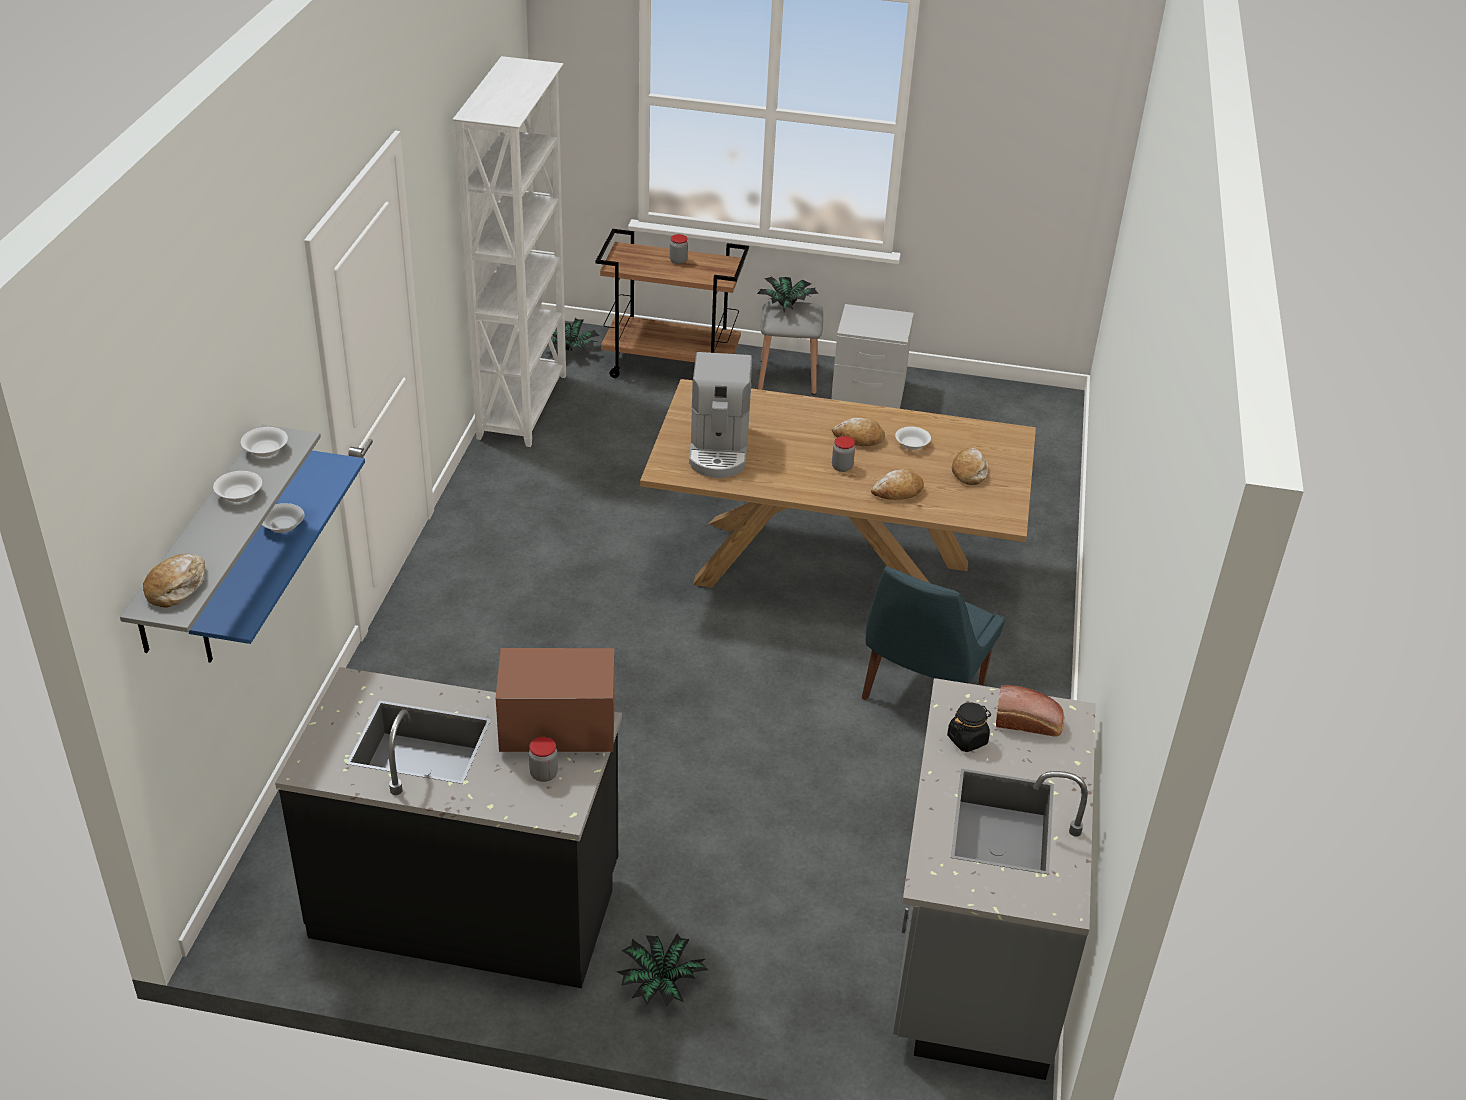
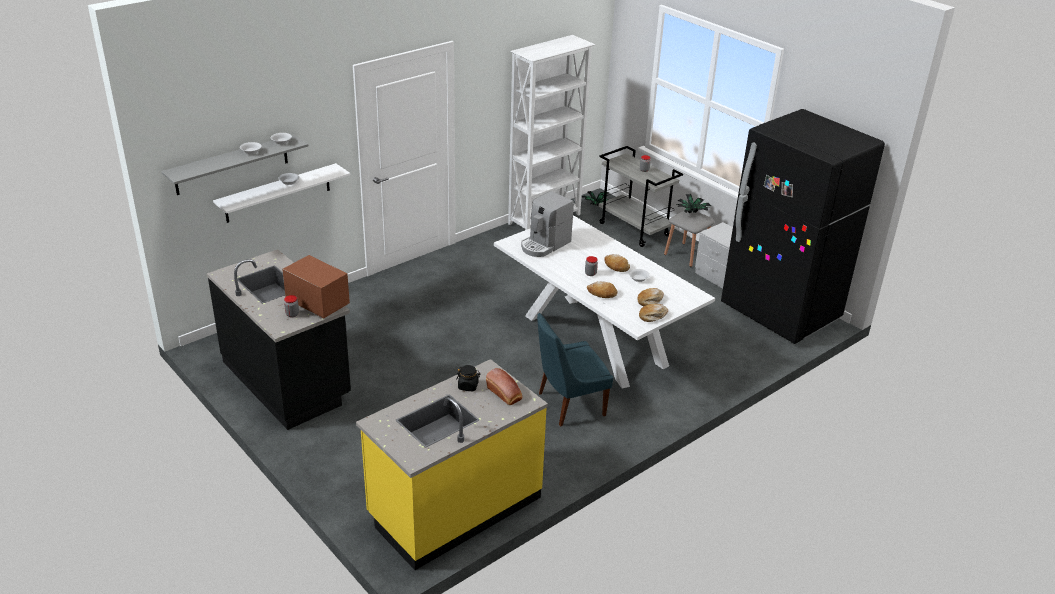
camera: 40 degrees right, 5 degrees down
bread [143,554,205,608] -> bread moved to [639,304,668,322]
blue shelf [189,451,365,663] -> white shelf [213,163,350,223]
brown cart [596,229,749,378] -> grey cart [598,146,683,247]
potted plant [617,934,708,1007] -> none
brown dining table [640,379,1036,588] -> white dining table [494,215,715,388]
grey counter [893,678,1096,1080] -> yellow counter [356,359,548,570]
none -> black fridge [721,109,885,344]

